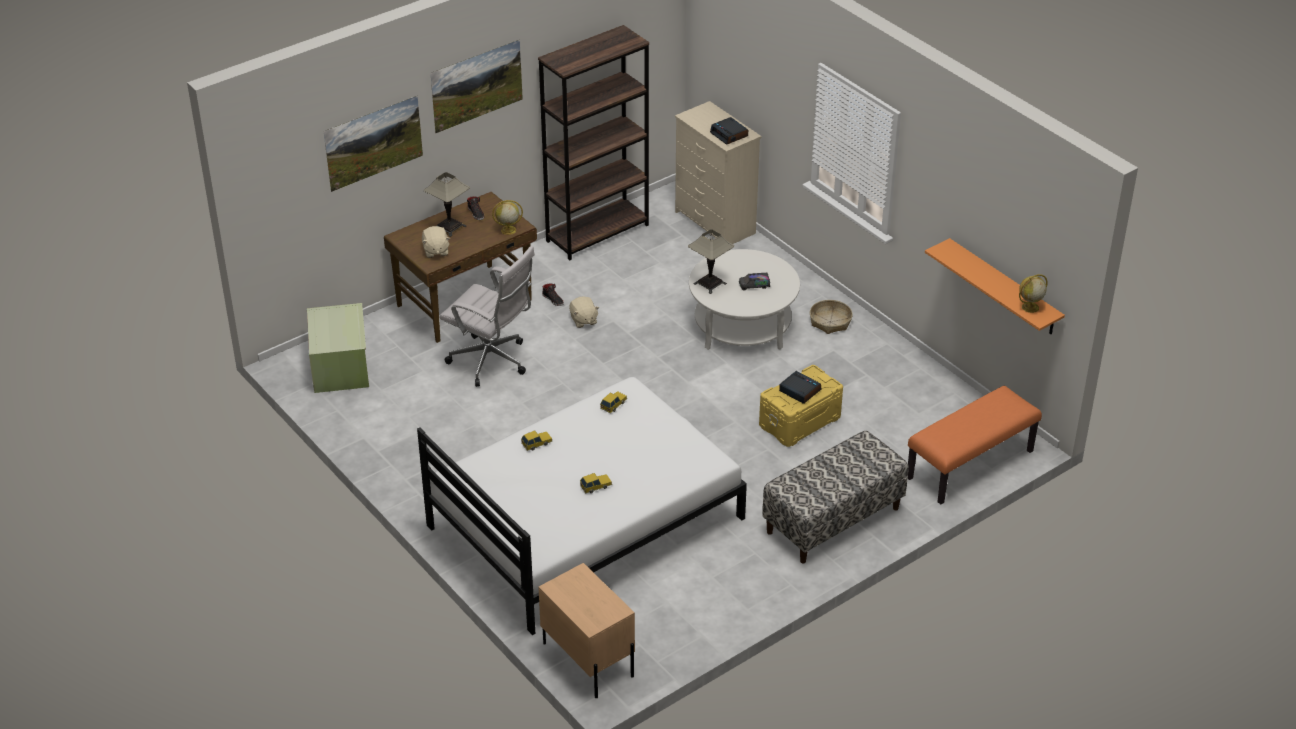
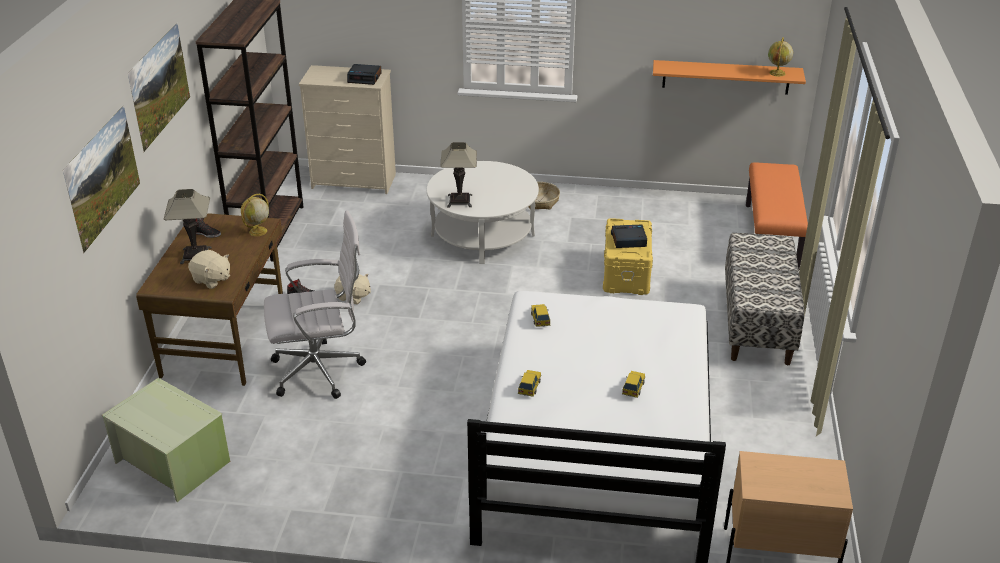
camera: 45 degrees left, 5 degrees down
toy truck [739,273,770,290] -> none

